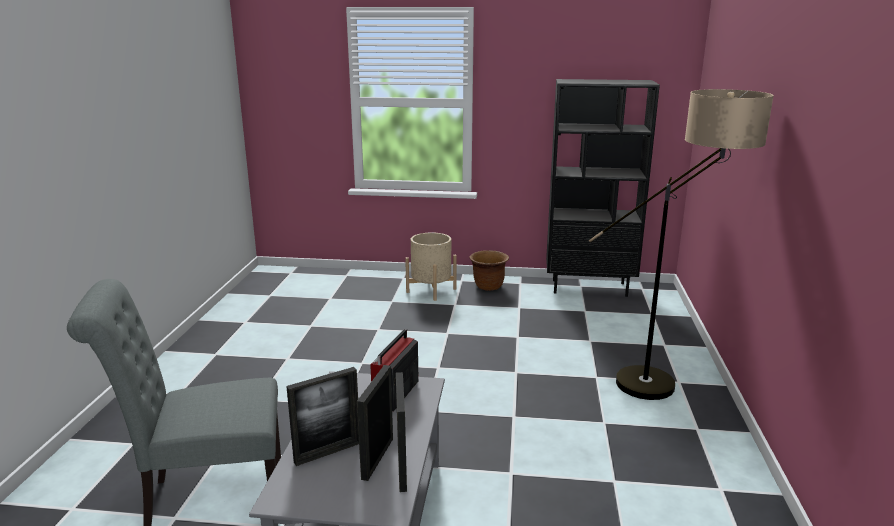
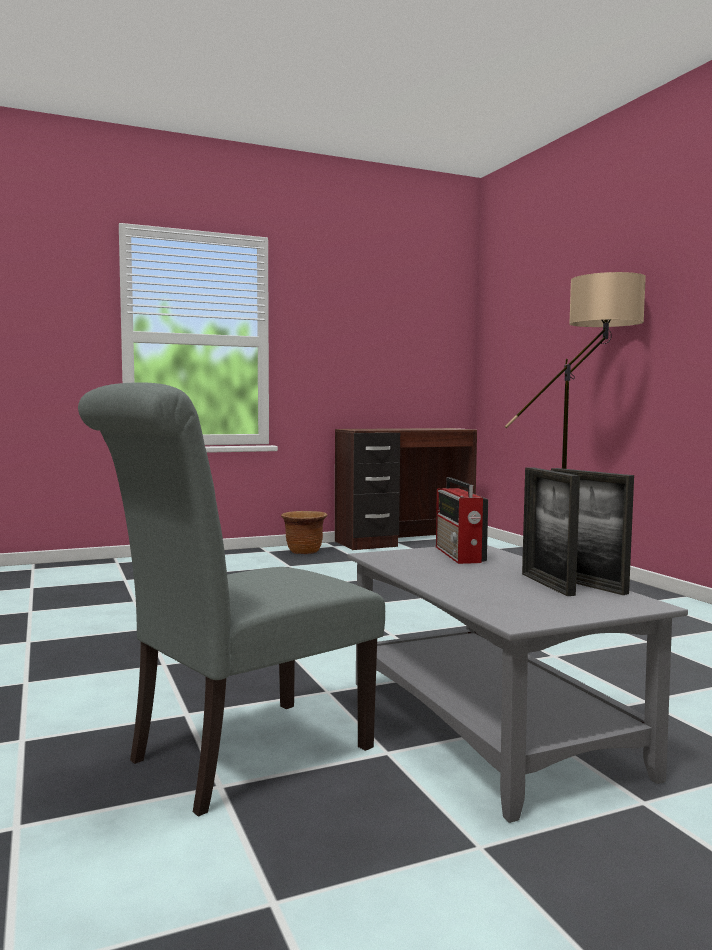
camera: 30 degrees left, 15 degrees down
picture frame [286,367,359,466] -> none
beige planter [405,233,457,301] -> none
black bookcase [546,79,660,297] -> brown desk [335,428,477,550]

